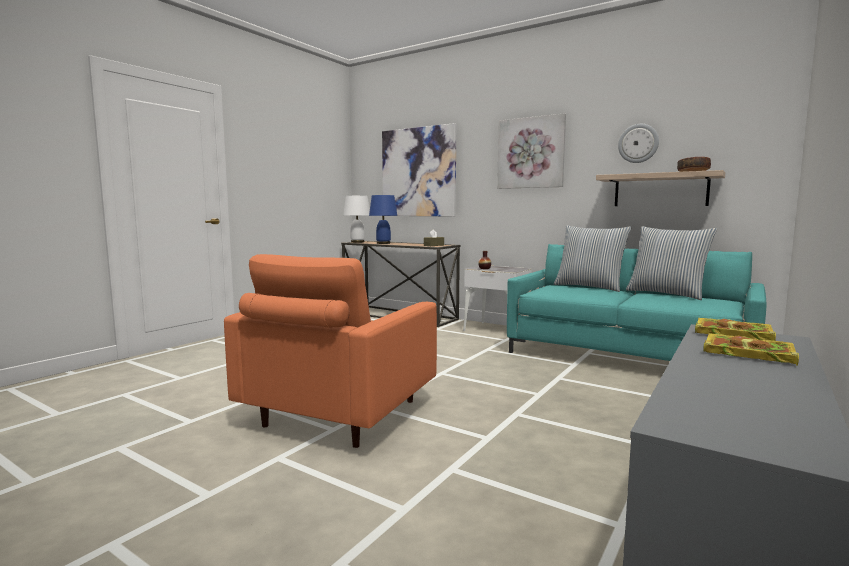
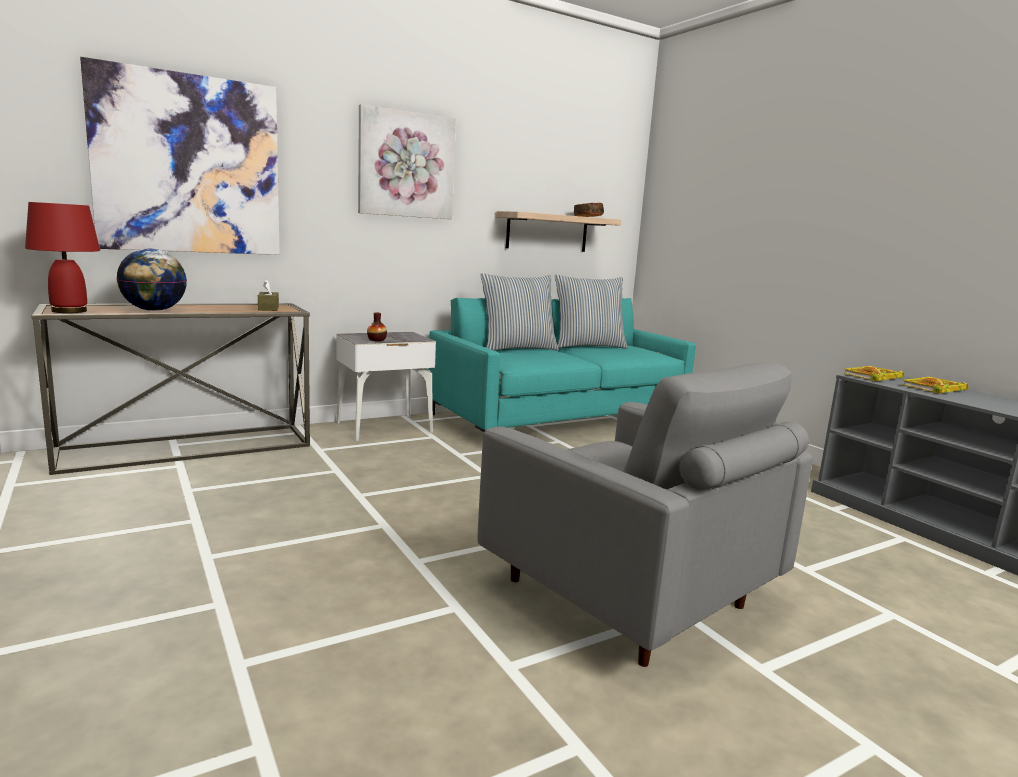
camera: 65 degrees left, 5 degrees up
orange armchair [224,254,437,448] -> grey armchair [477,362,813,667]
white table lamp [343,196,370,243] -> red table lamp [25,202,100,313]
blue table lamp [369,195,397,244] -> globe [117,249,187,311]
wall clock [618,124,659,163] -> none

